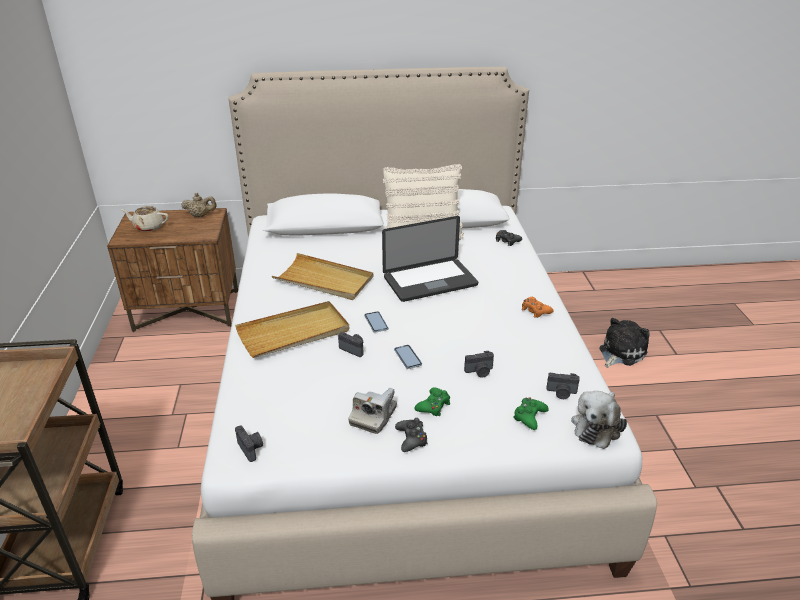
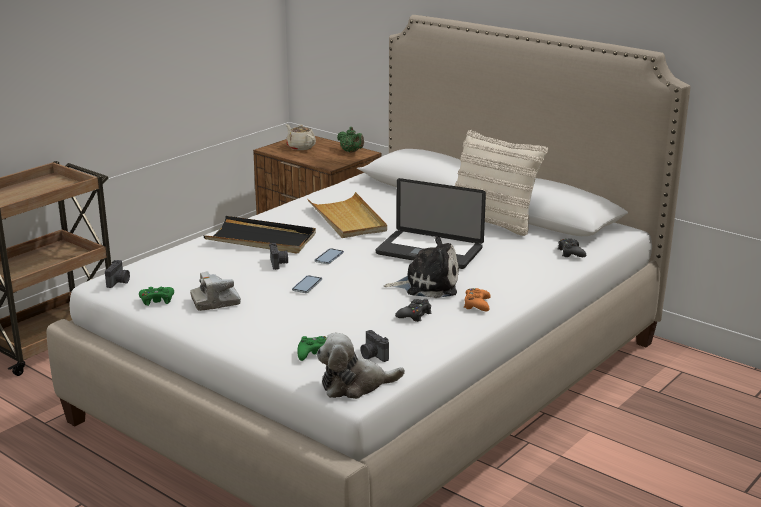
camera: 45 degrees right, 10 degrees down
beige teapot [181,193,217,217] -> green teapot [337,127,364,153]
beige tray [235,301,349,358] -> black tray [203,216,316,254]
black game controller [395,418,428,452] -> black game controller moved to [395,299,432,322]
green game controller [415,387,450,416] -> green game controller moved to [139,287,174,306]
camera [464,351,494,378] -> none
plush toy [599,318,650,368] -> plush toy moved to [384,236,459,298]

